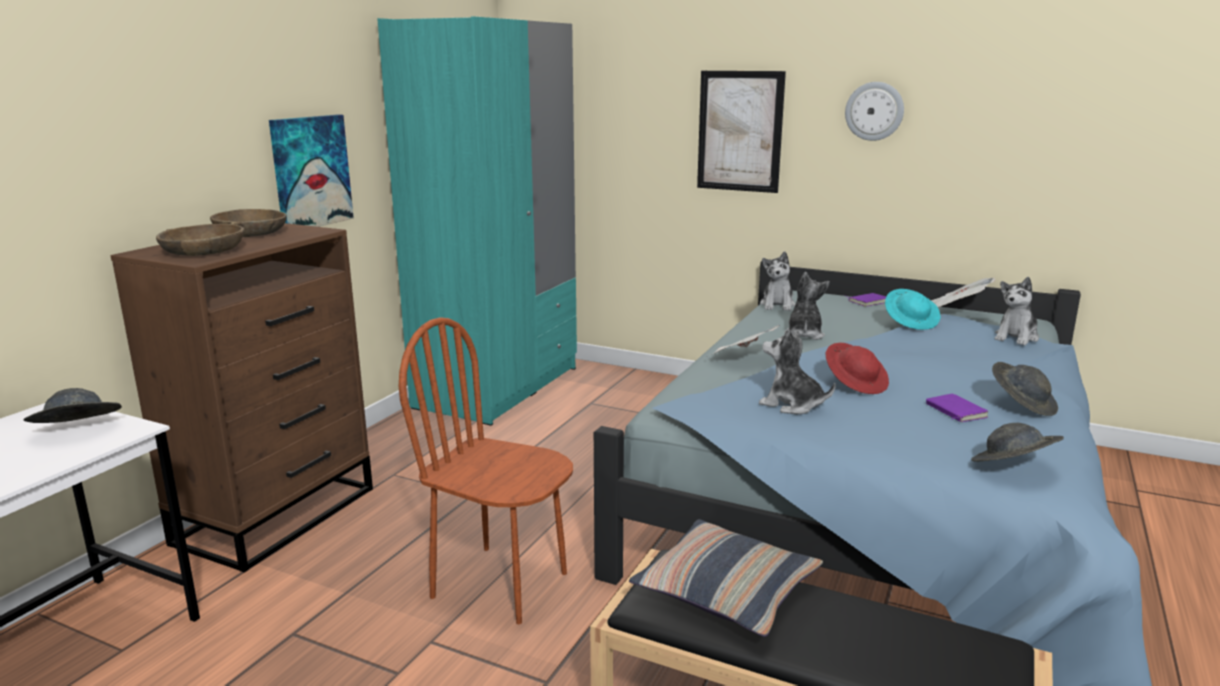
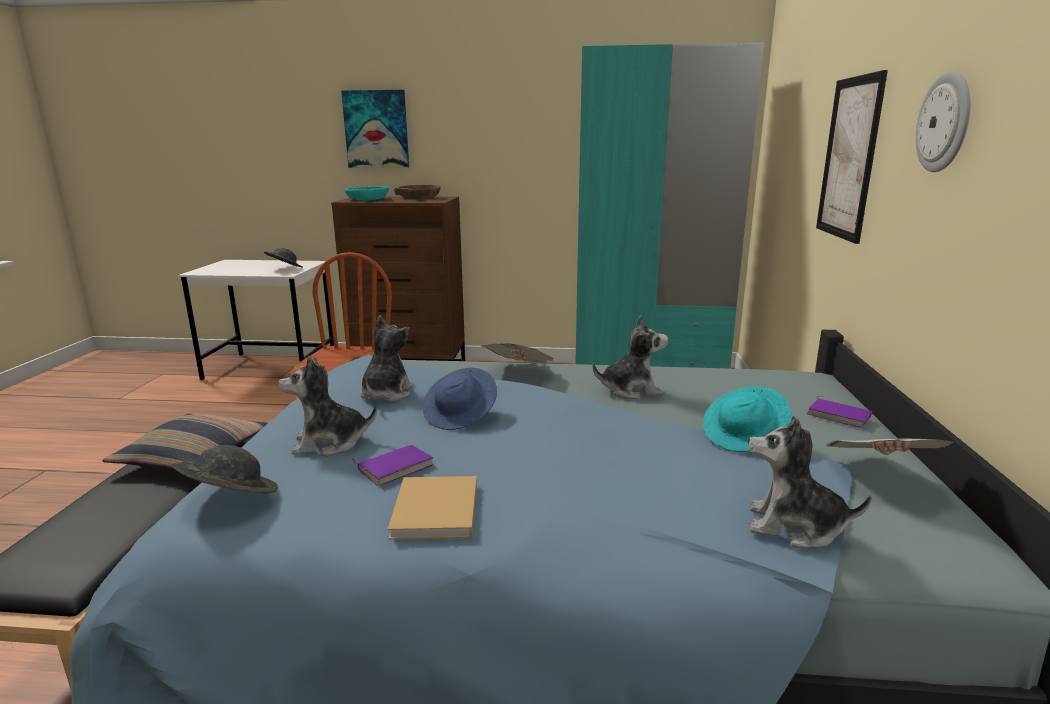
camera: 70 degrees right, 0 degrees up
brown bowl [156,224,244,256] -> turquoise bowl [344,186,389,200]
picture [269,114,354,227] -> picture moved to [341,90,409,168]
plush toy [760,251,795,311] -> plush toy moved to [279,356,377,456]
red hat [826,343,889,394] -> blue hat [423,368,497,430]
grey hat [992,362,1058,416] -> beige book [388,476,477,540]

